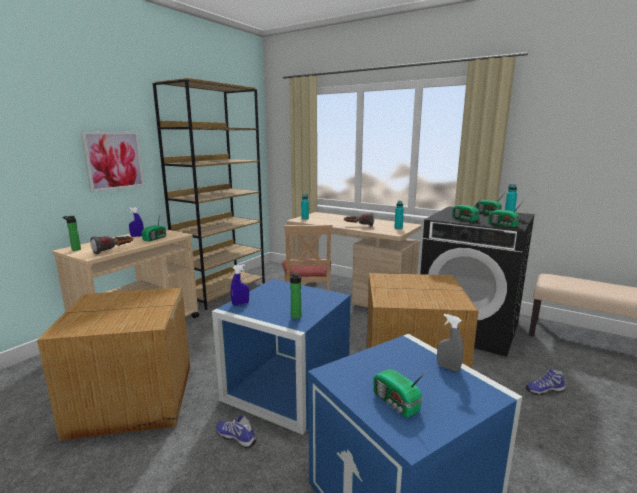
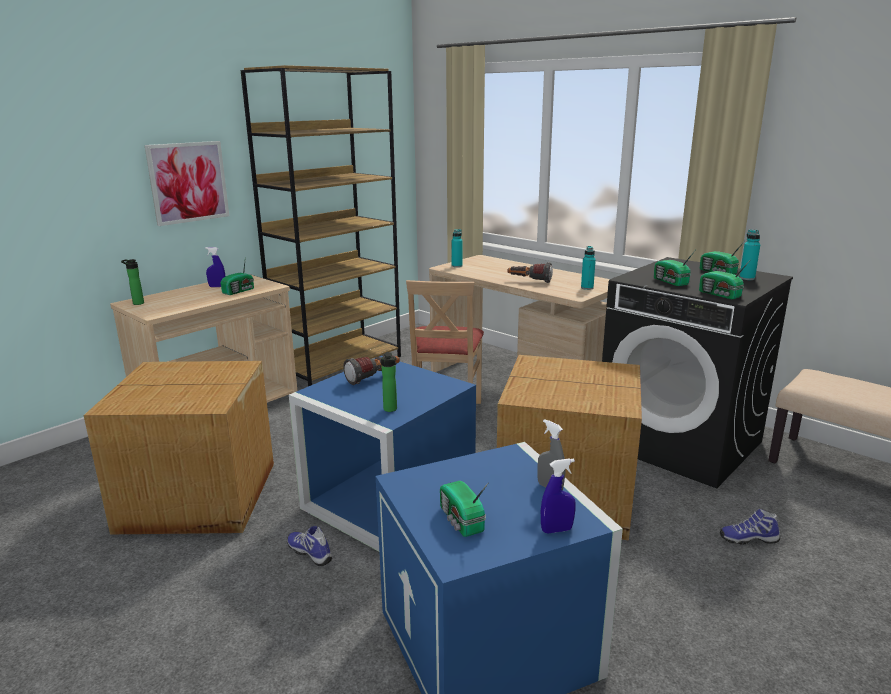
camera: 10 degrees right, 5 degrees up
flashlight [90,236,133,254] -> flashlight moved to [343,355,400,385]
blue spray bottle [231,264,249,305] -> blue spray bottle moved to [541,458,576,533]

